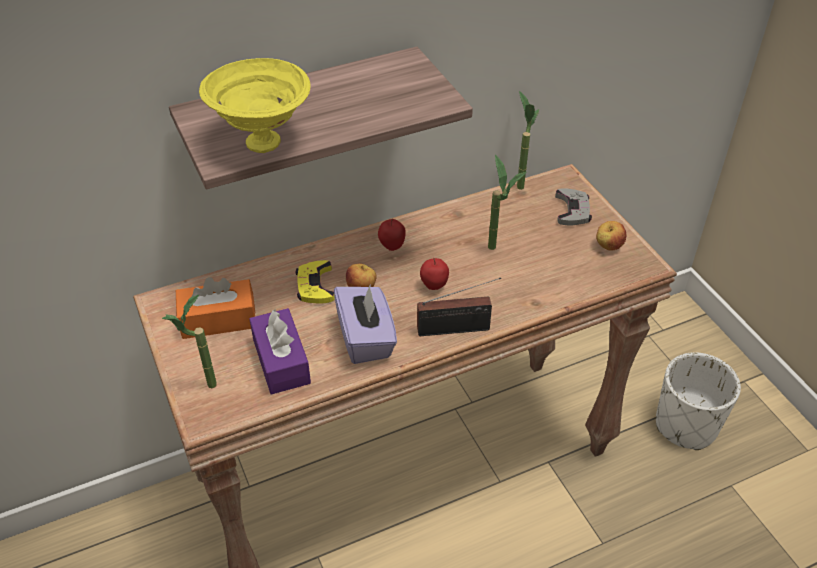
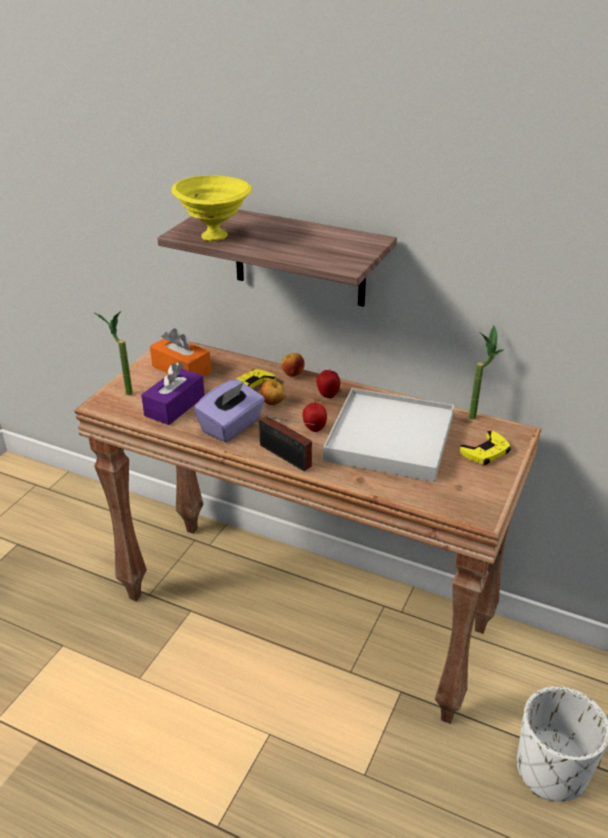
camera: 50 degrees right, 10 degrees down
potted plant [488,155,526,250] -> white tray [323,388,454,482]
grey game controller [555,188,592,225] -> yellow game controller [459,431,511,465]
apple [596,221,626,251] -> apple moved to [281,353,305,377]

